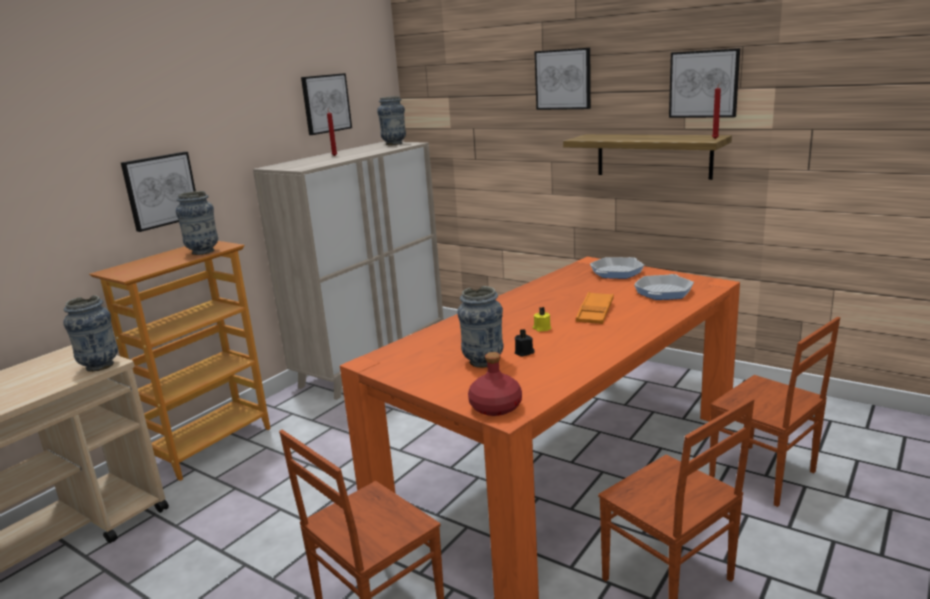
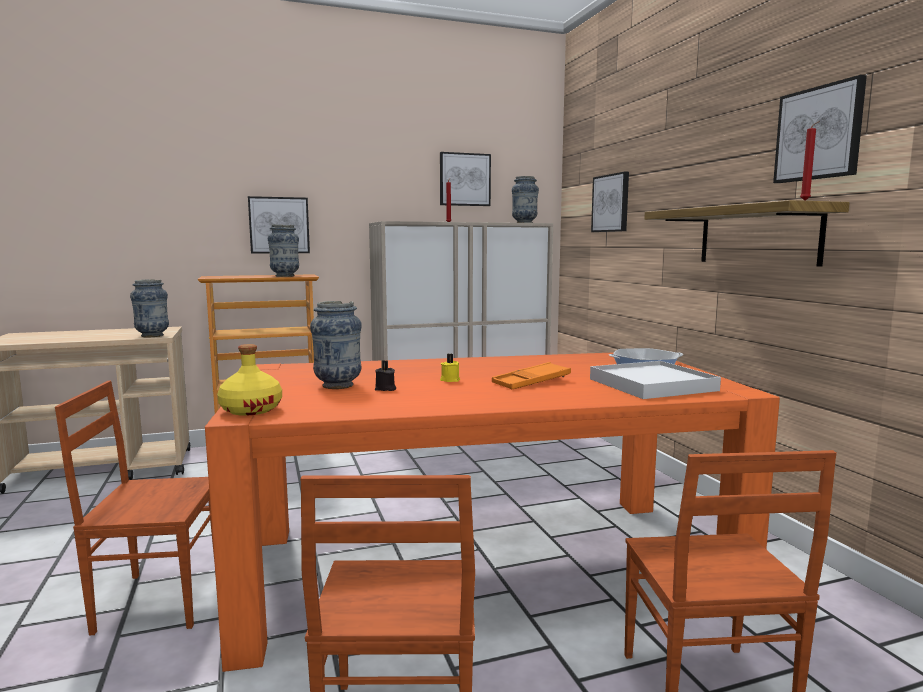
camera: 35 degrees right, 10 degrees down
red bottle [468,352,522,416] -> yellow bottle [217,344,282,416]
picture [535,48,591,110] -> picture moved to [591,172,629,232]
frying pan [634,274,694,300] -> white tray [590,361,721,399]

